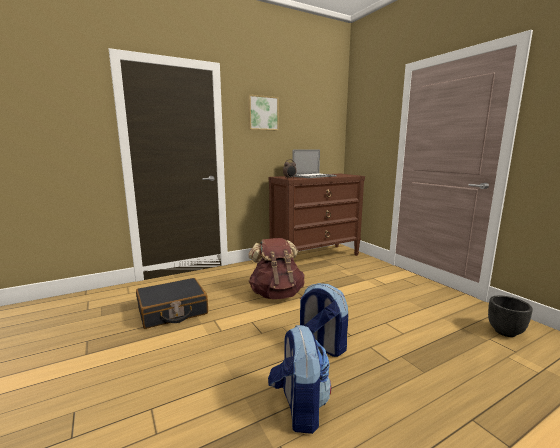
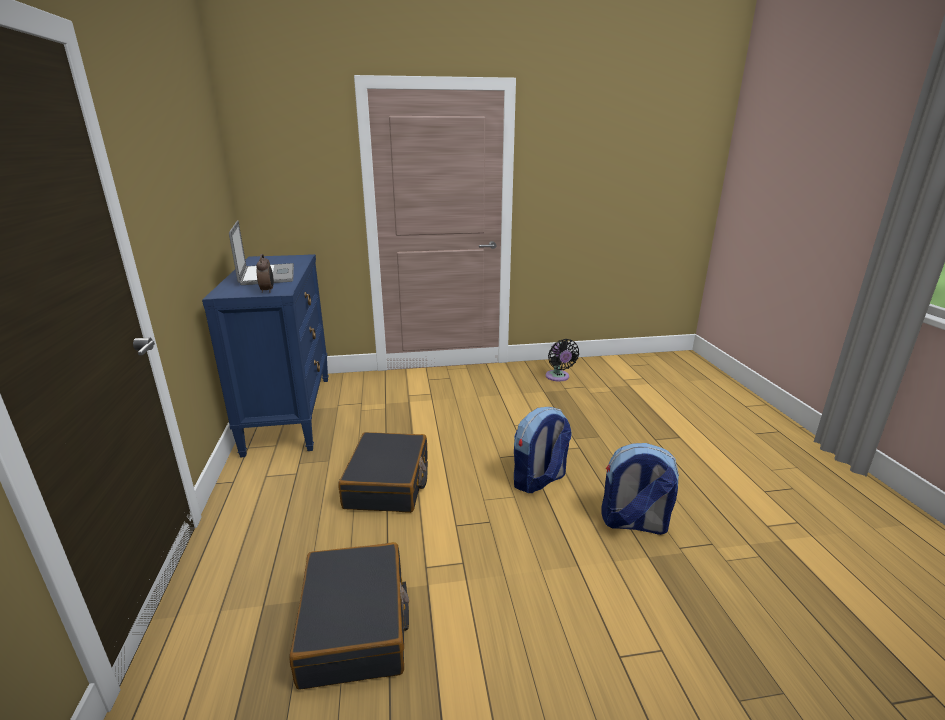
camera: 70 degrees left, 10 degrees up
picture [248,95,279,130] -> none
brown backpack [248,238,305,299] -> black suitcase [338,432,428,513]
brown dresser [268,174,365,256] -> blue dresser [202,254,329,458]
black planter [488,295,533,337] -> black fan [545,339,579,382]

